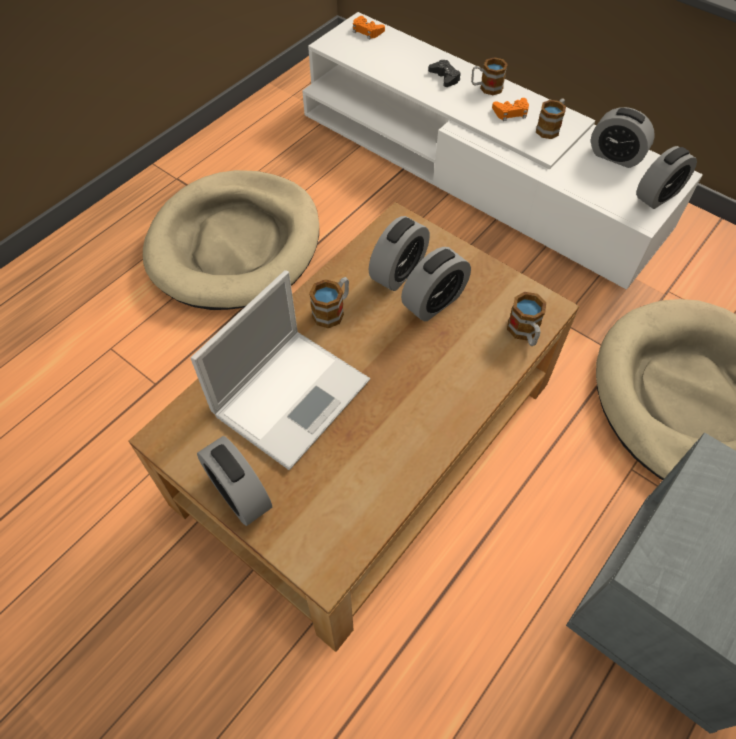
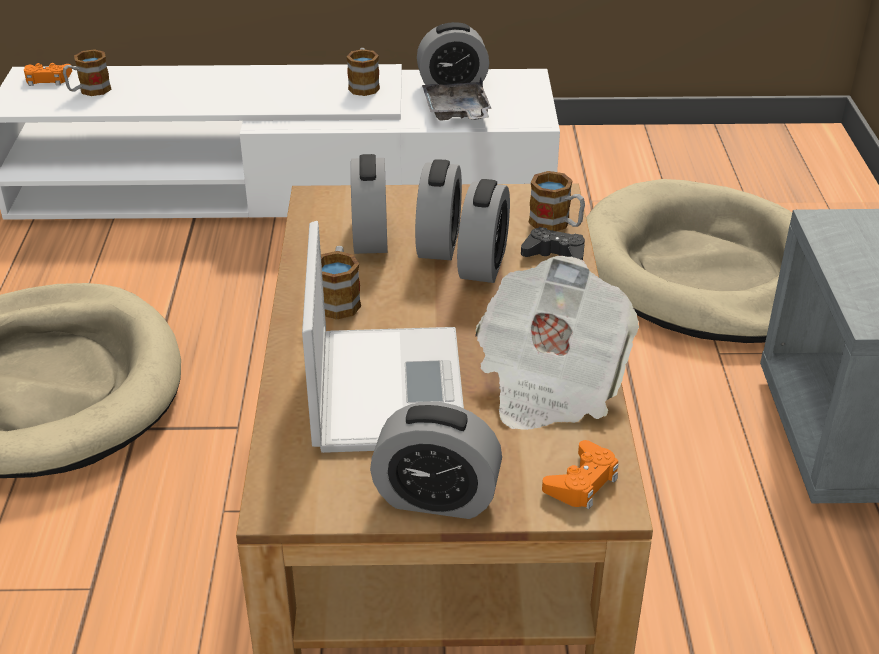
camera: 40 degrees left, 20 degrees down
black game controller [428,60,461,87] -> black game controller moved to [521,227,585,260]
mug [471,57,508,95] -> mug moved to [63,49,112,96]
orange game controller [492,98,529,121] -> orange game controller moved to [542,440,618,509]
alarm clock [636,146,697,209] -> alarm clock moved to [457,179,510,283]
none -> grey tray [422,77,492,120]
none -> newspaper [475,256,639,430]

